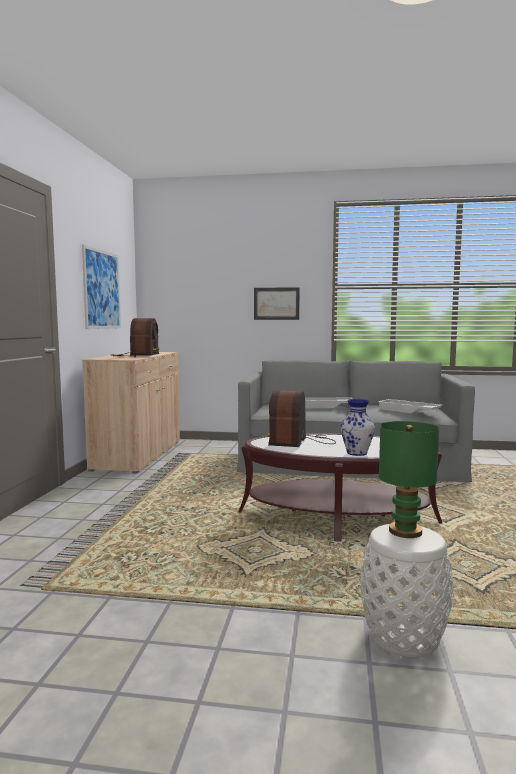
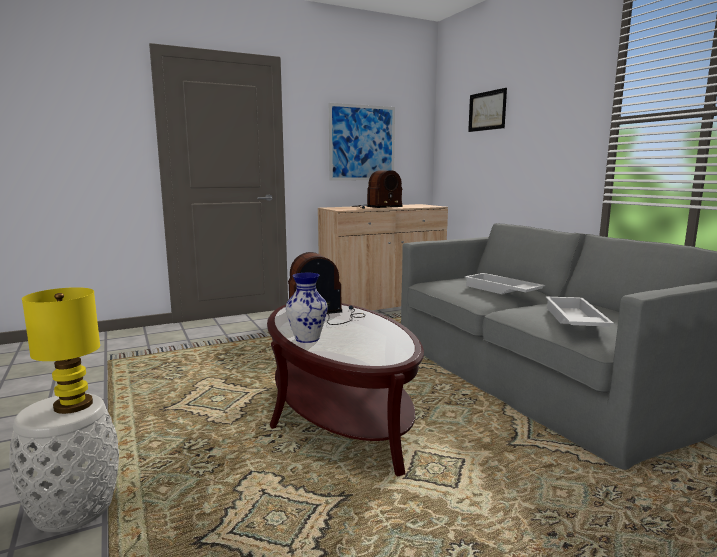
camera: 55 degrees right, 5 degrees up
picture [254,287,300,320] -> picture moved to [468,88,507,132]
green table lamp [379,421,439,538] -> yellow table lamp [22,287,100,414]

